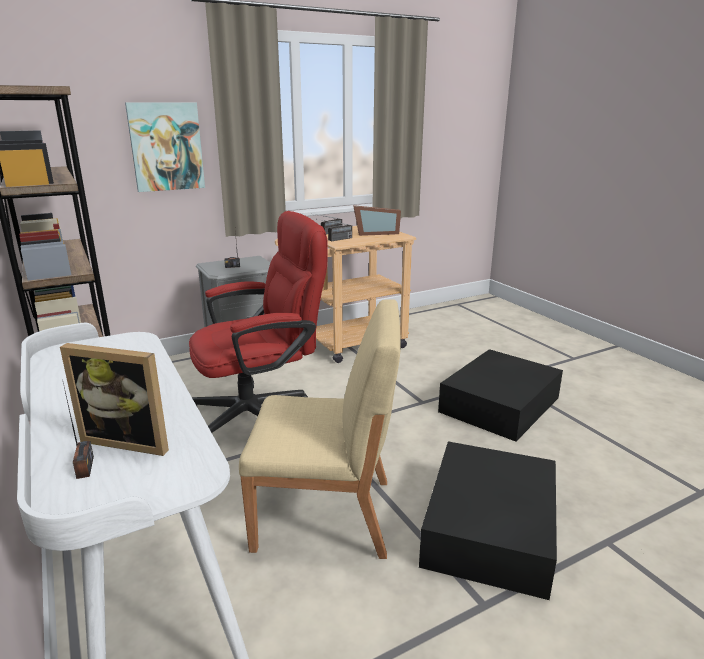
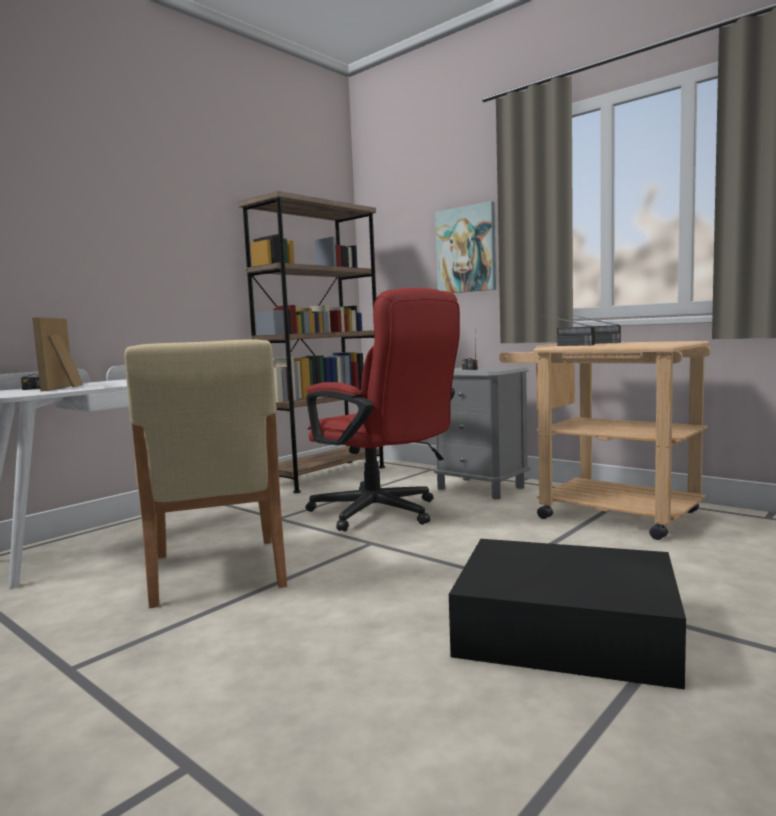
camera: 70 degrees right, 15 degrees down
picture frame [353,205,401,236] -> none
black storage box [419,441,557,600] -> none

